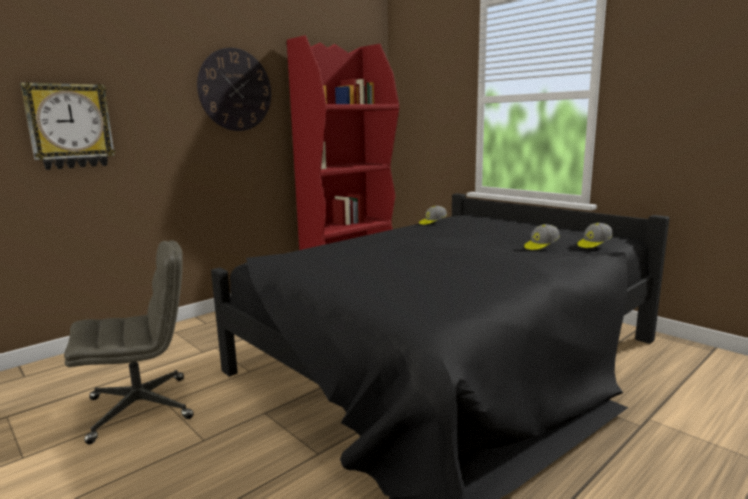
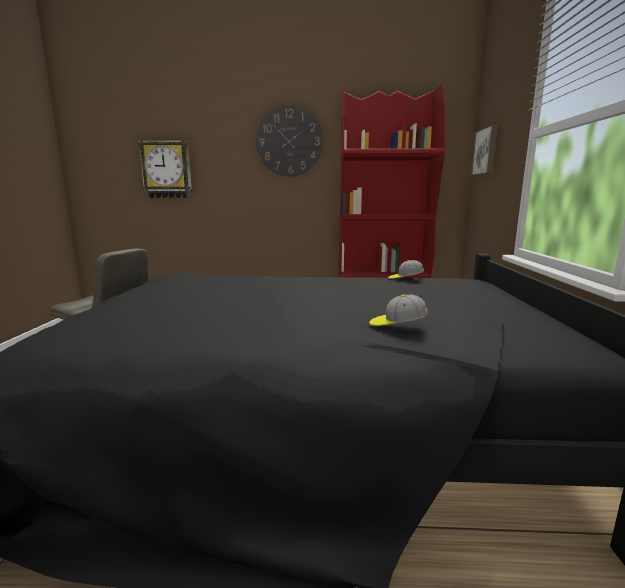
camera: 45 degrees right, 0 degrees up
cap [577,223,613,248] -> none
none -> picture [471,124,498,176]

